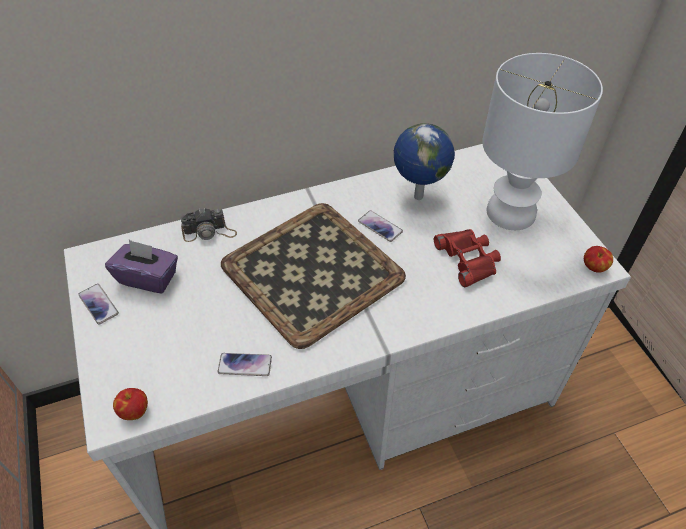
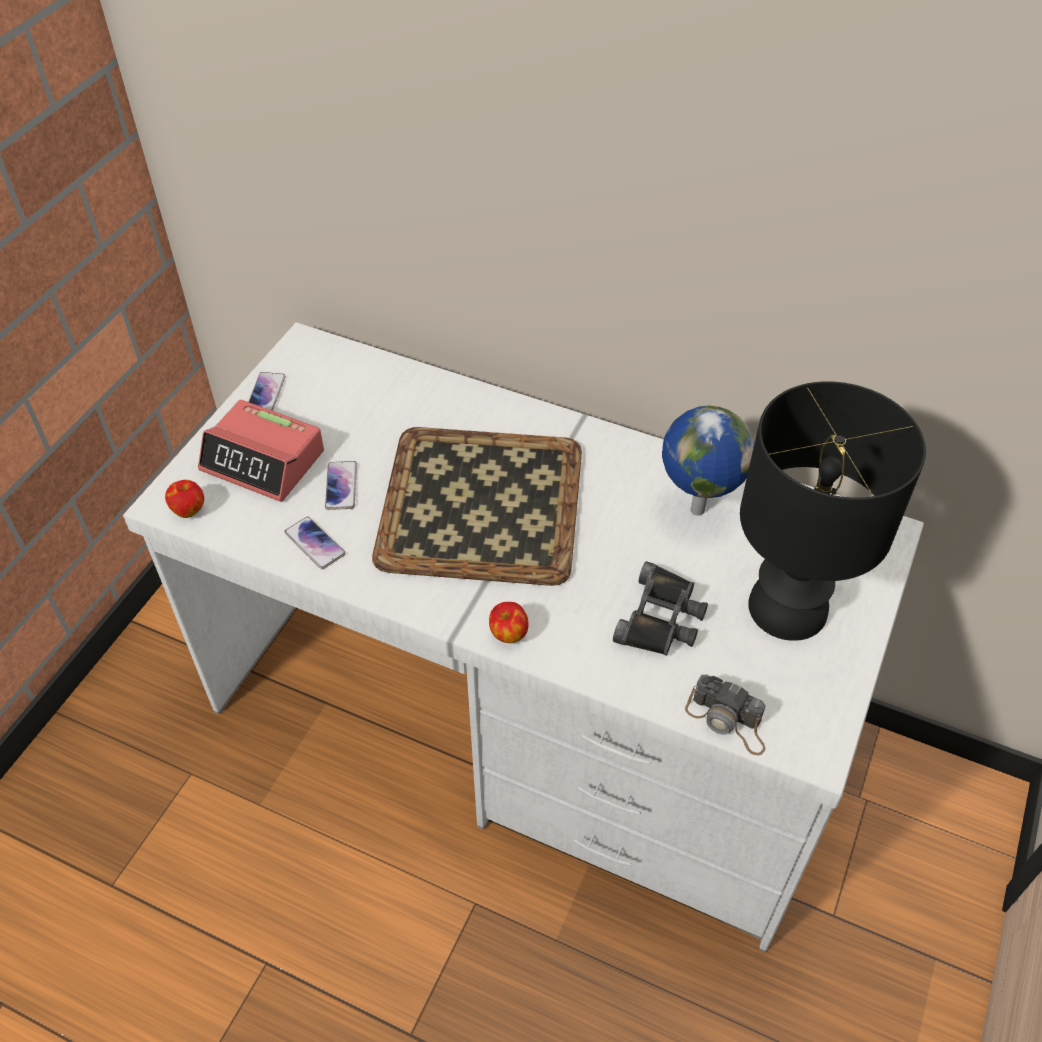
camera: 45 degrees right, 0 degrees up
purple tissue box [105,240,178,293] -> none
camera [181,208,237,242] -> camera moved to [685,675,766,756]
phone [358,210,403,242] -> phone moved to [325,461,357,510]
red binoculars [434,229,501,287] -> black binoculars [613,561,708,656]
white table lamp [482,53,603,230] -> black table lamp [740,381,926,641]
apple [584,246,613,272] -> apple moved to [489,602,528,643]
none -> alarm clock [198,400,324,502]

